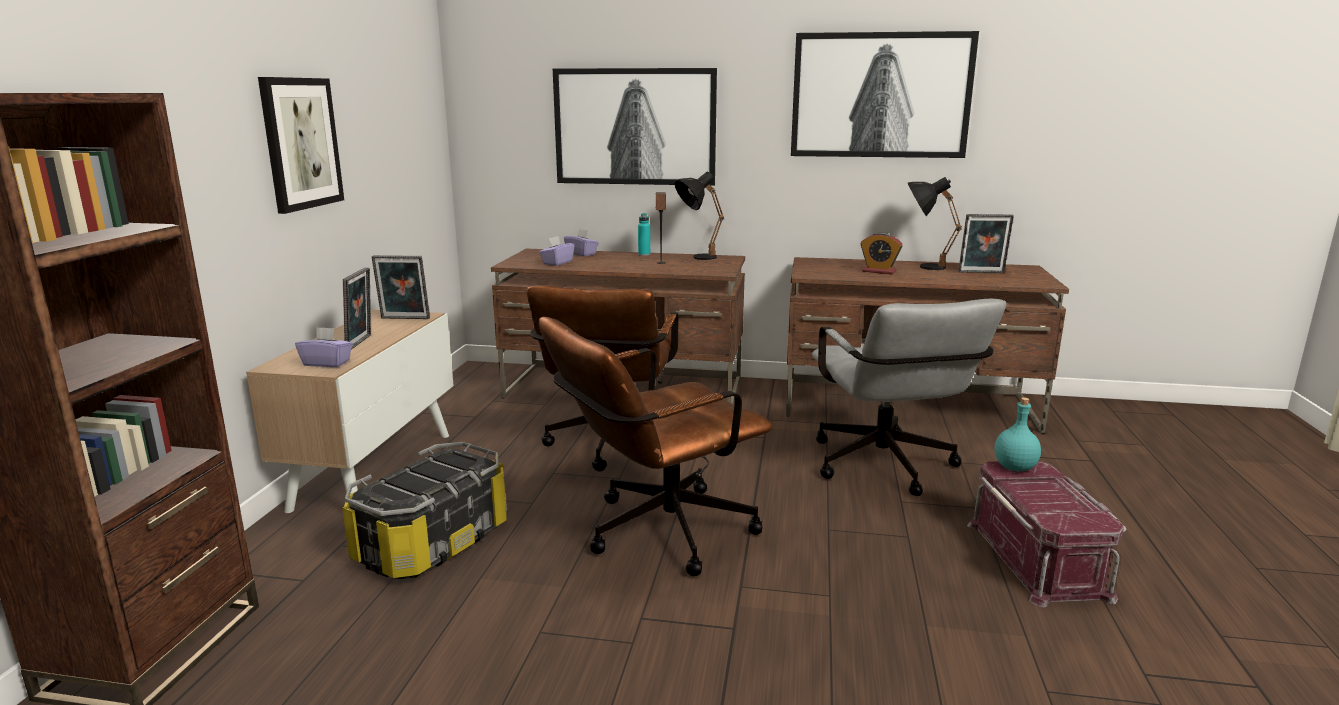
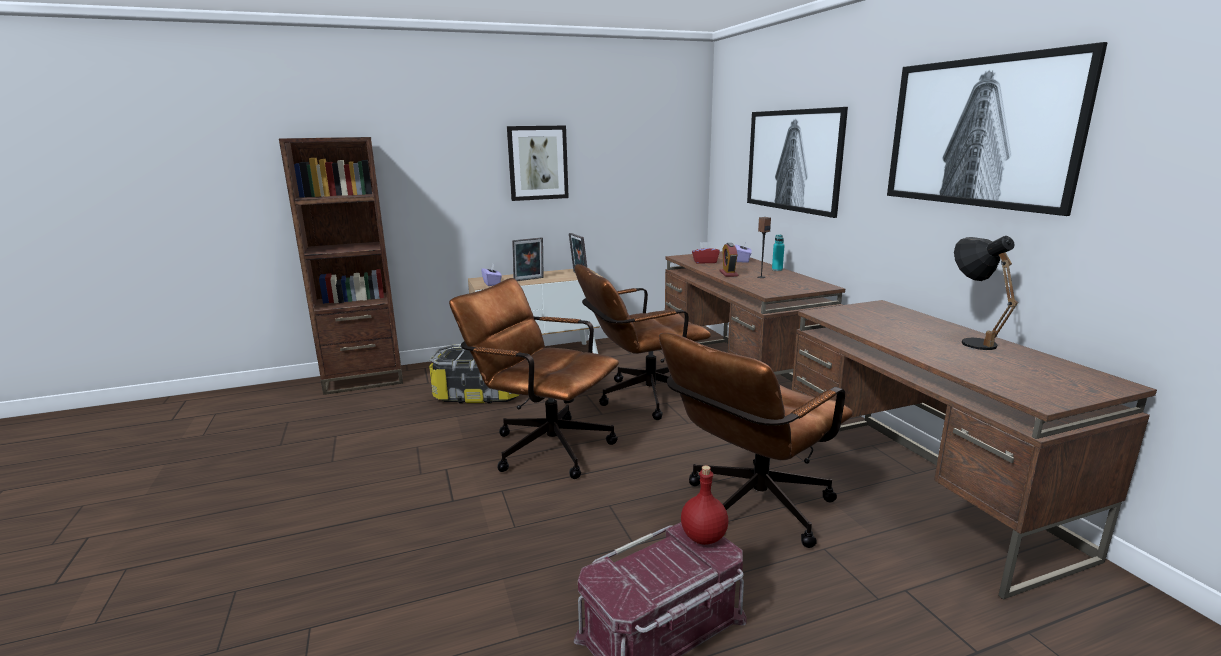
camera: 60 degrees right, 0 degrees up
purple tissue box [539,236,575,266] -> red tissue box [692,242,720,264]
black table lamp [674,172,724,260] -> none
grey office chair [812,299,1006,496] -> brown office chair [659,333,853,548]
alarm clock [861,232,902,274] -> alarm clock moved to [720,243,738,277]
picture frame [958,214,1014,273] -> none
turquoise bottle [995,397,1041,471] -> red bottle [681,465,728,545]

